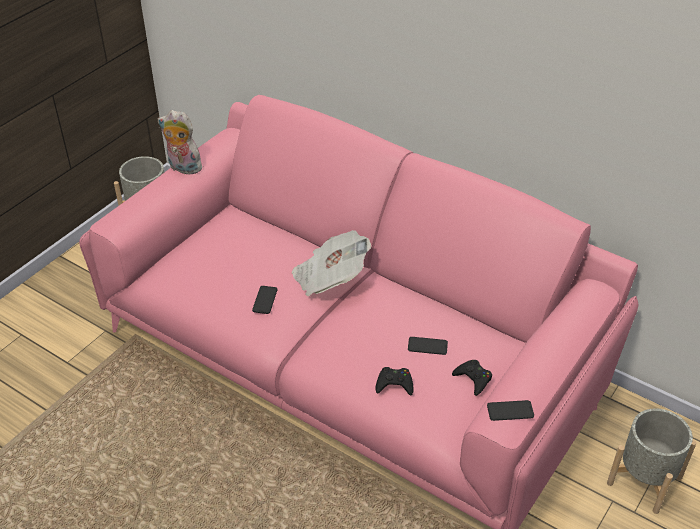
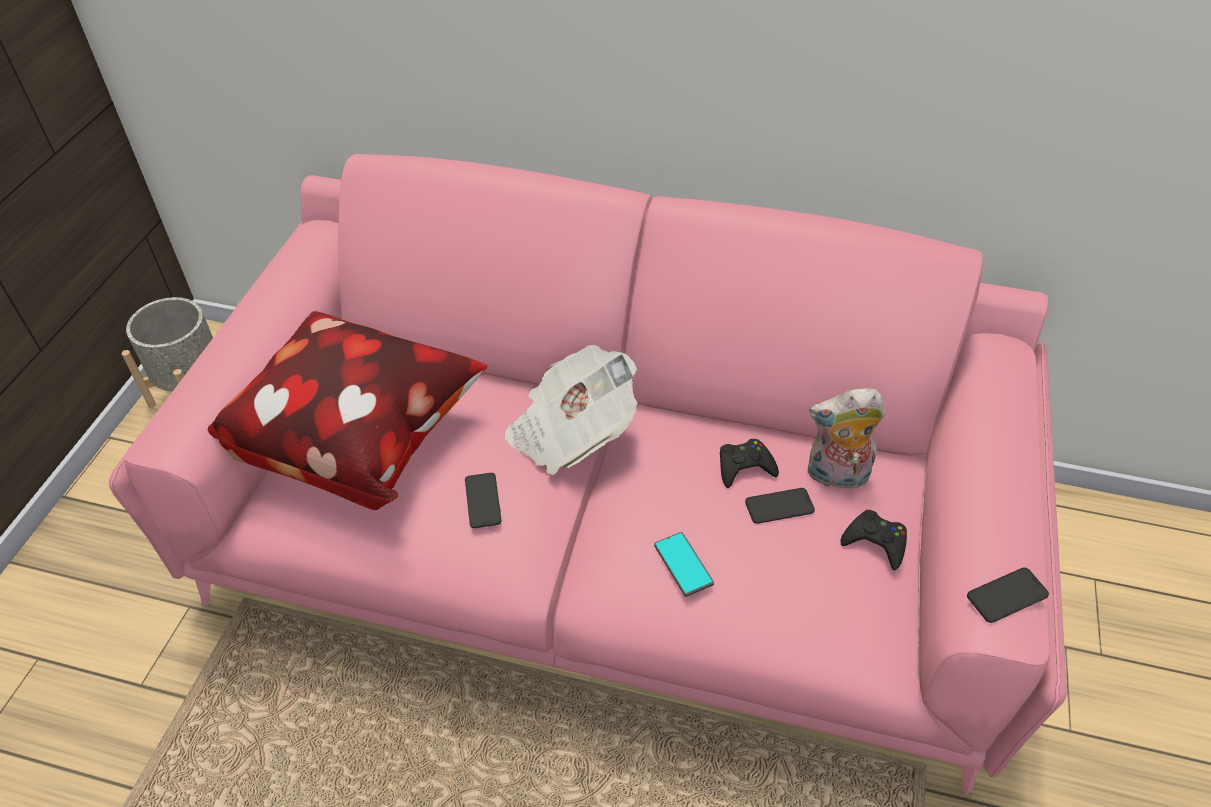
camera: 20 degrees left, 5 degrees up
plush toy [158,110,205,175] -> plush toy moved to [808,388,885,489]
black game controller [375,367,414,396] -> black game controller moved to [720,439,779,488]
grey planter [607,408,696,514] -> none
none -> pillow [208,311,487,510]
none -> phone [654,532,714,597]

